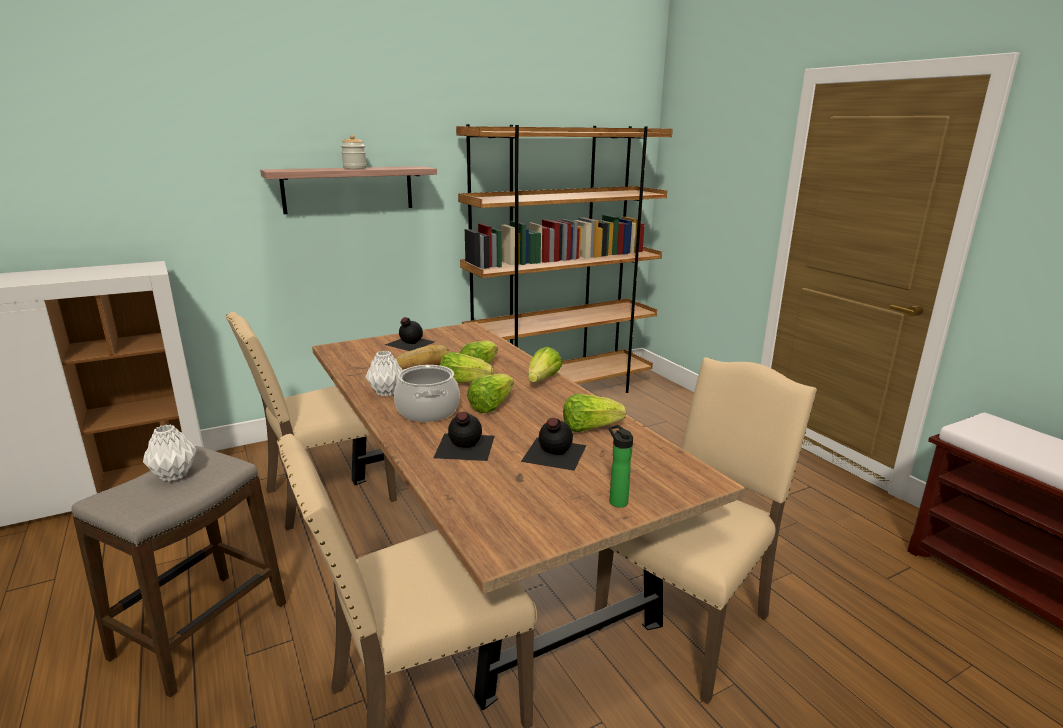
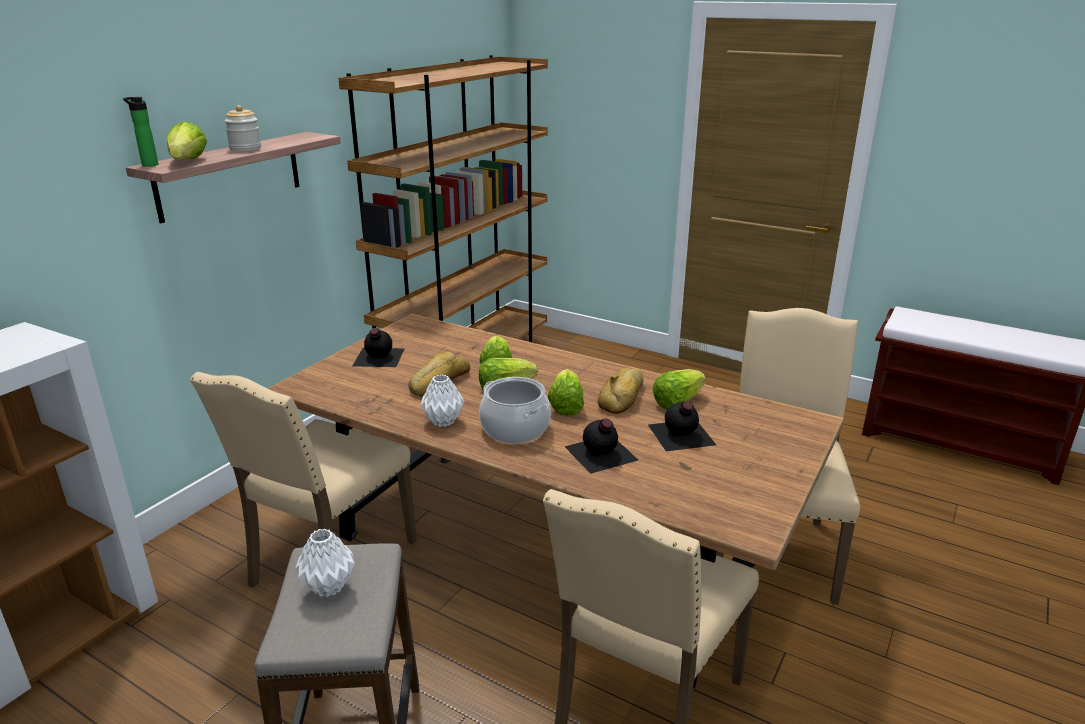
camera: 30 degrees left, 5 degrees up
lettuce [528,347,562,383] -> lettuce moved to [167,121,207,160]
bottle [609,425,633,508] -> bottle moved to [123,97,158,167]
none -> bread [598,368,644,414]

